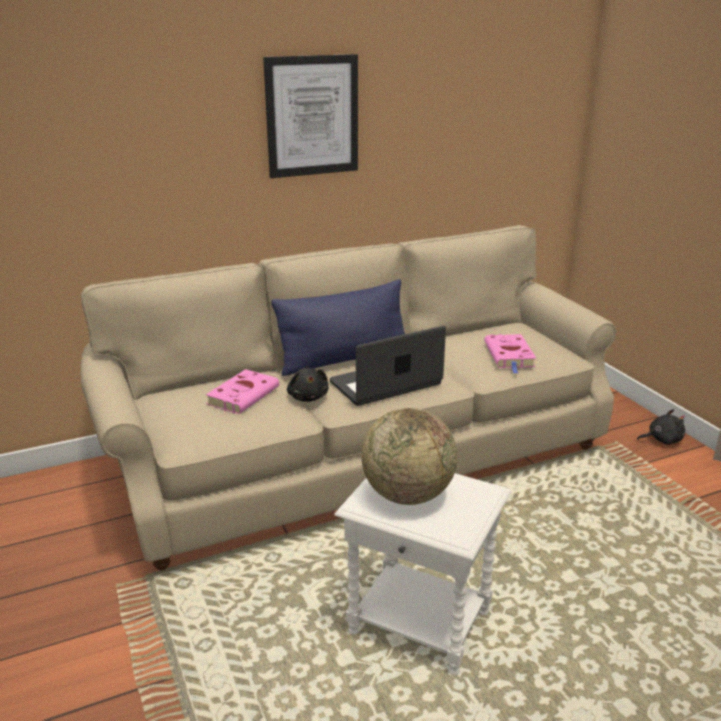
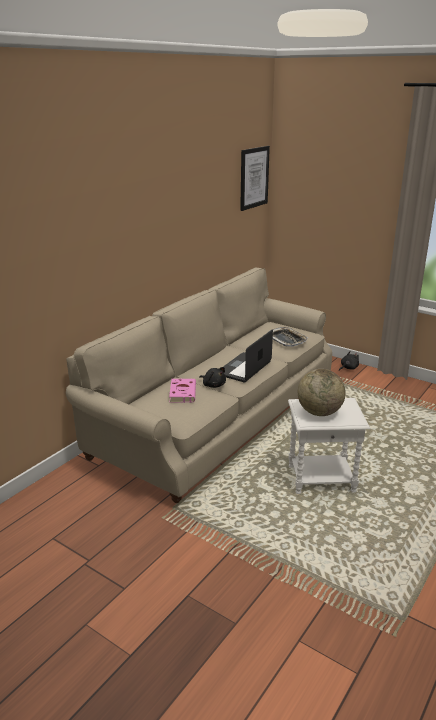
camera: 30 degrees left, 0 degrees up
picture [263,54,358,178] -> picture moved to [240,146,270,211]
blue pillow [271,279,405,376] -> none
pink book [484,334,536,374] -> tray [267,327,308,347]

